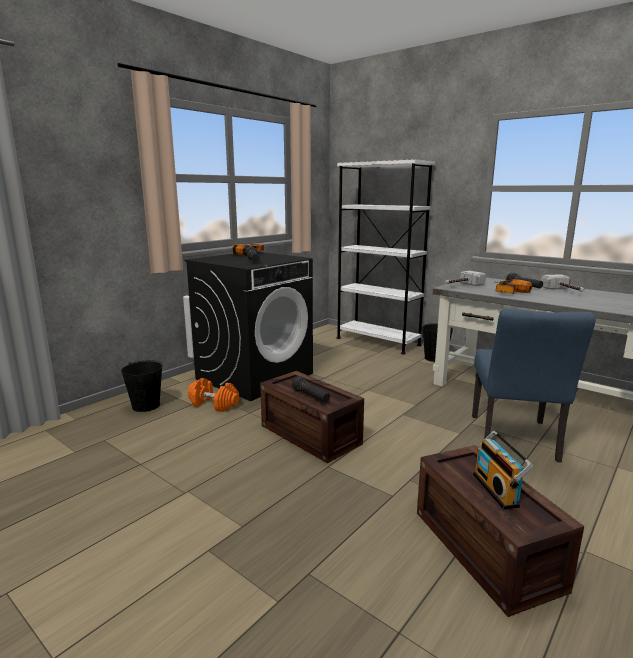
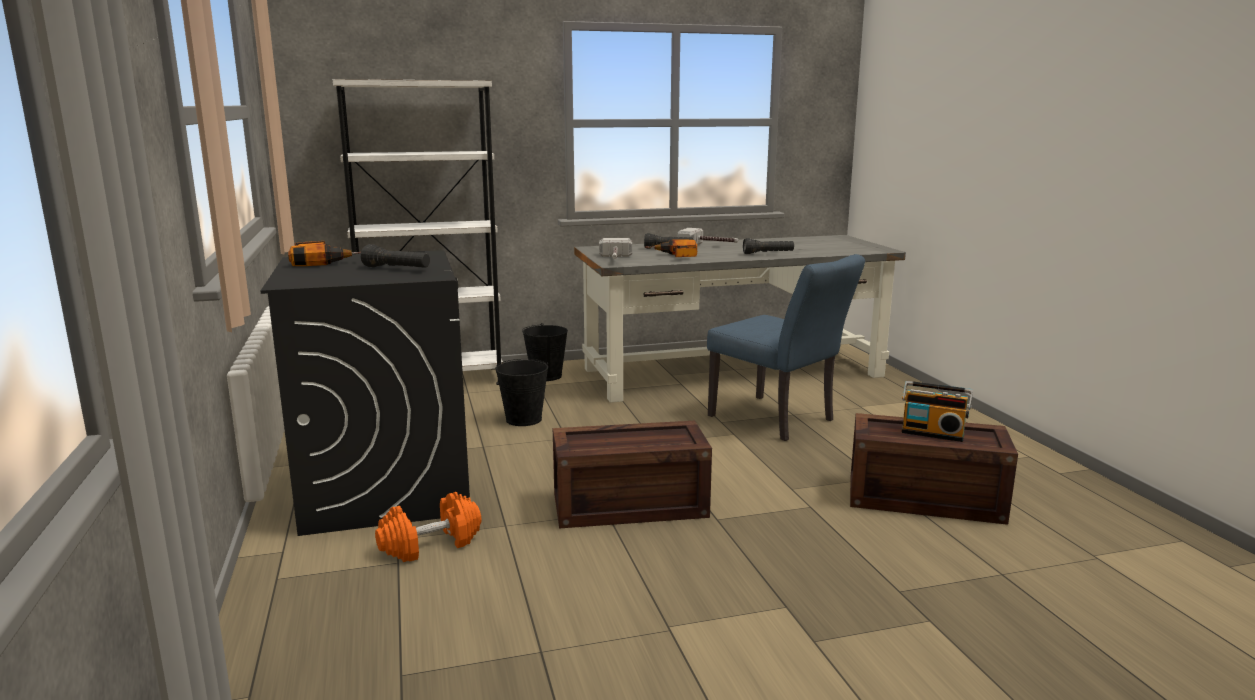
camera: 55 degrees left, 0 degrees up
black bucket [121,360,163,412] -> black bucket moved to [495,359,548,426]
black flashlight [292,376,330,402] -> black flashlight moved to [743,238,794,254]

